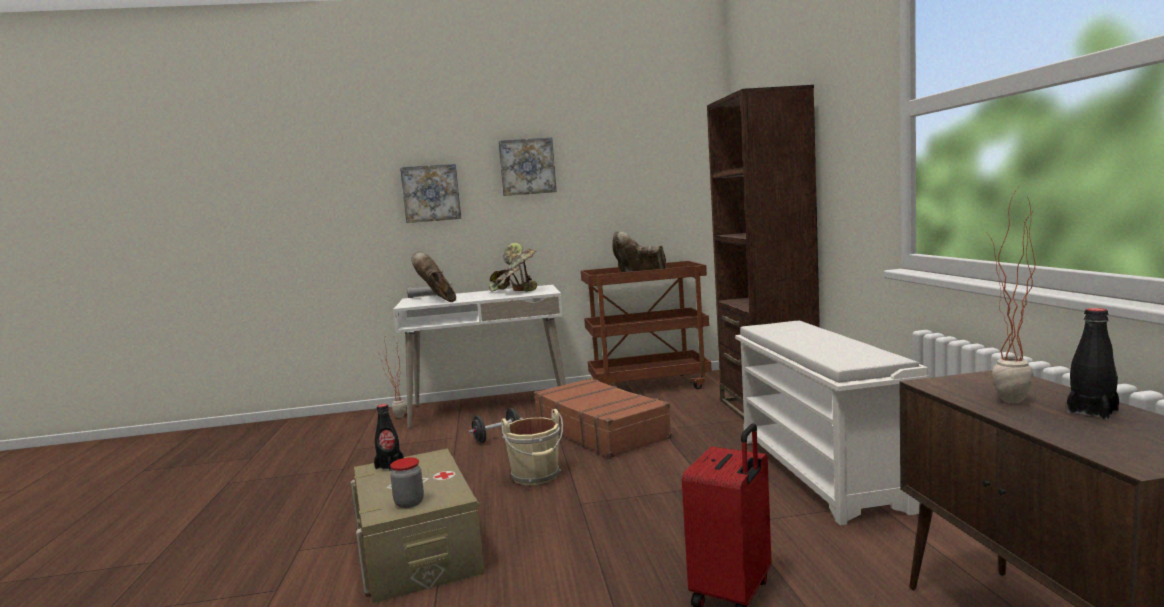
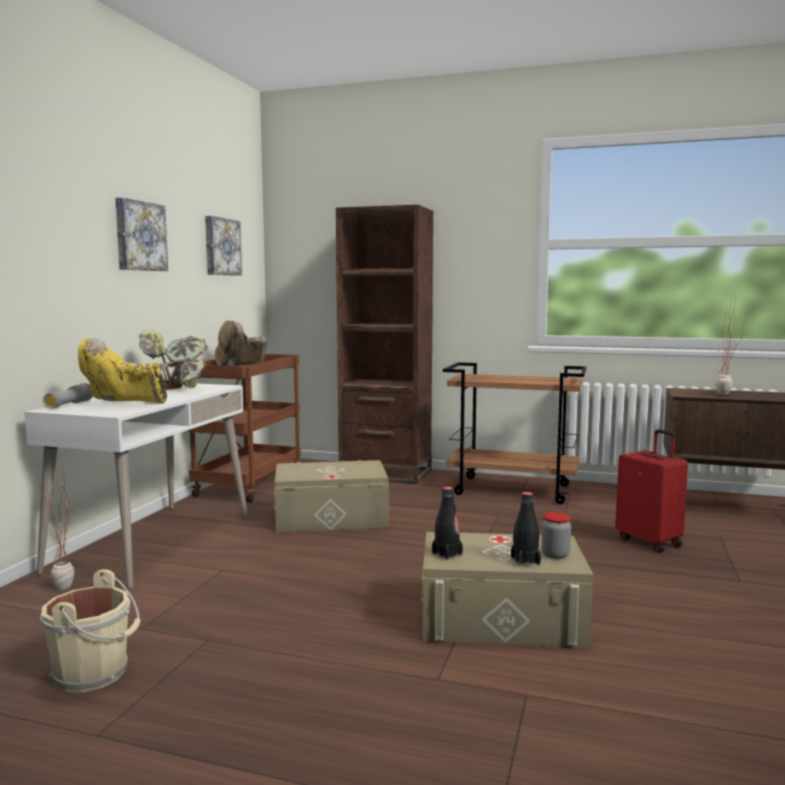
camera: 65 degrees left, 0 degrees up
picture [400,164,461,223] -> picture moved to [205,216,242,276]
brown boot [412,252,456,302] -> yellow boot [78,338,167,404]
black dumbbell [469,408,523,443] -> none
beige bucket [501,409,563,485] -> beige bucket moved to [40,569,141,693]
brown suitcase [534,378,672,458] -> beige storage box [274,460,388,533]
white shoe rack [735,321,929,526] -> brown cart [443,362,587,504]
black bottle [1067,308,1119,420] -> black bottle moved to [511,492,541,566]

